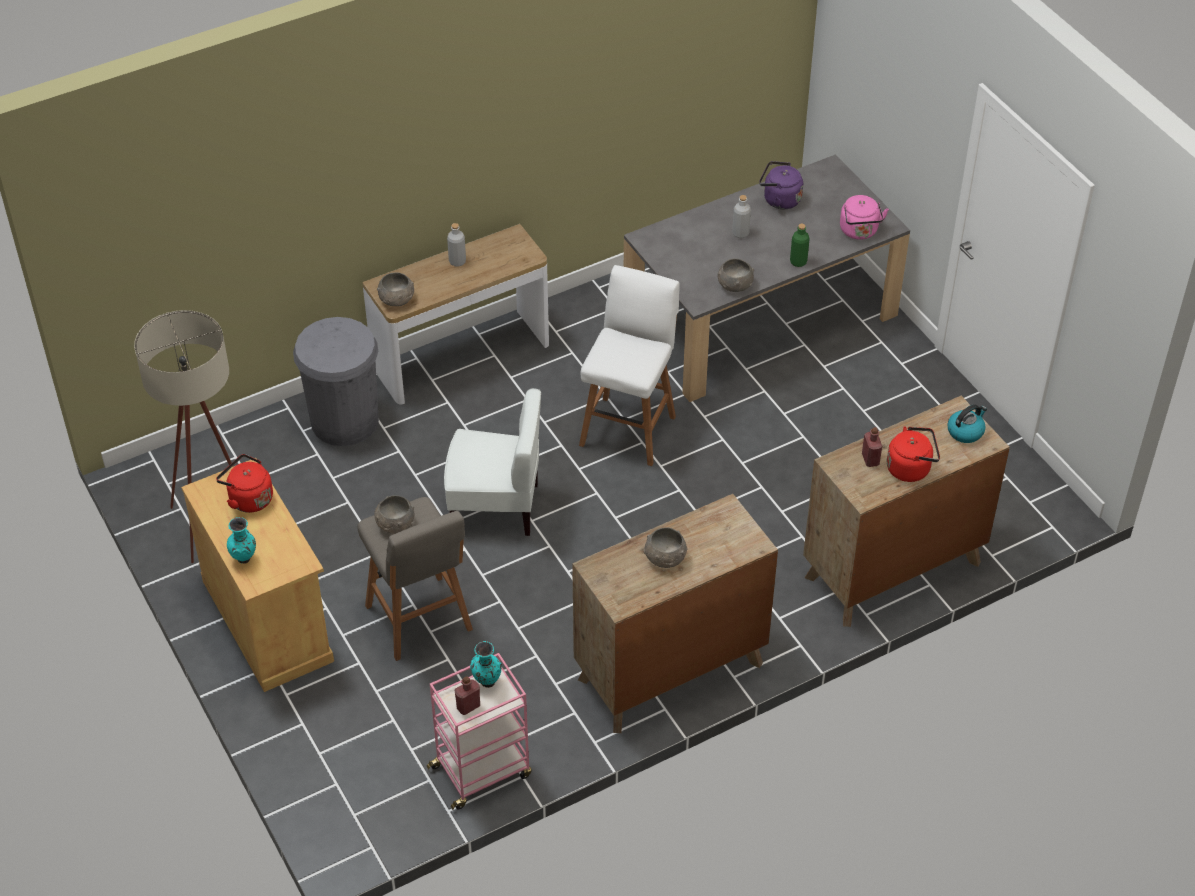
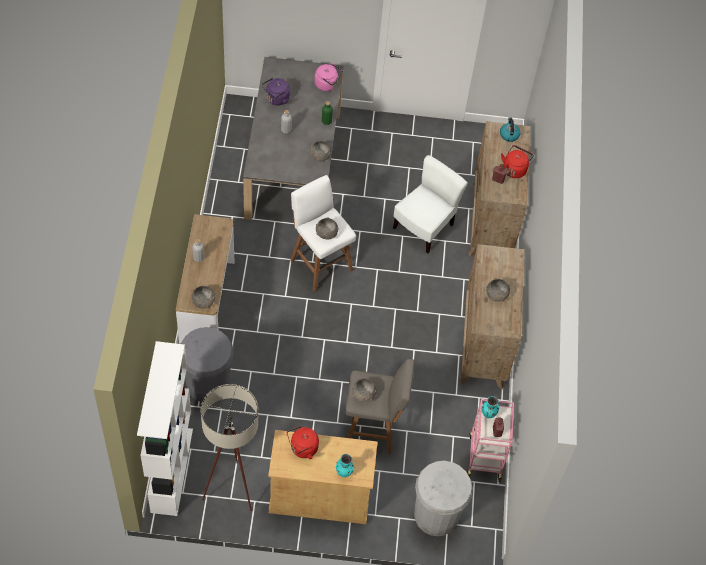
camera: 60 degrees left, 10 degrees up
white chair [444,388,541,536] -> white chair moved to [393,155,468,253]
none -> white bookcase [137,341,193,516]
none -> grey bowl [316,217,339,239]
none -> white trash can [414,461,473,536]

